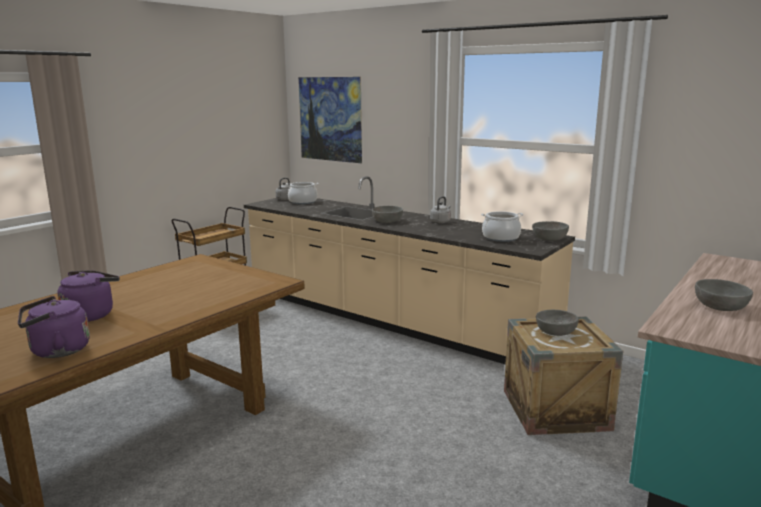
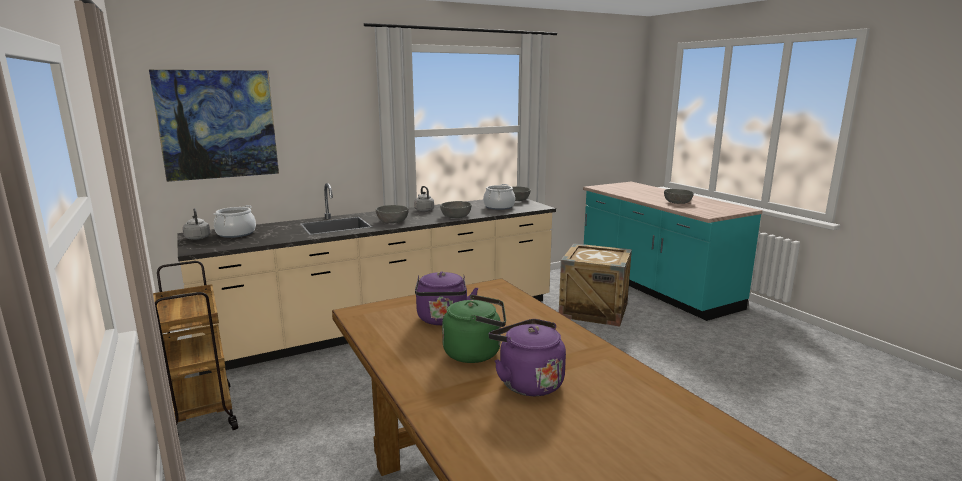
camera: 65 degrees left, 0 degrees up
purple kettle [18,296,90,358] -> purple kettle moved to [415,271,478,325]
grey bowl [536,310,579,336] -> grey bowl moved to [440,201,472,218]
none -> green kettle [442,295,506,363]

